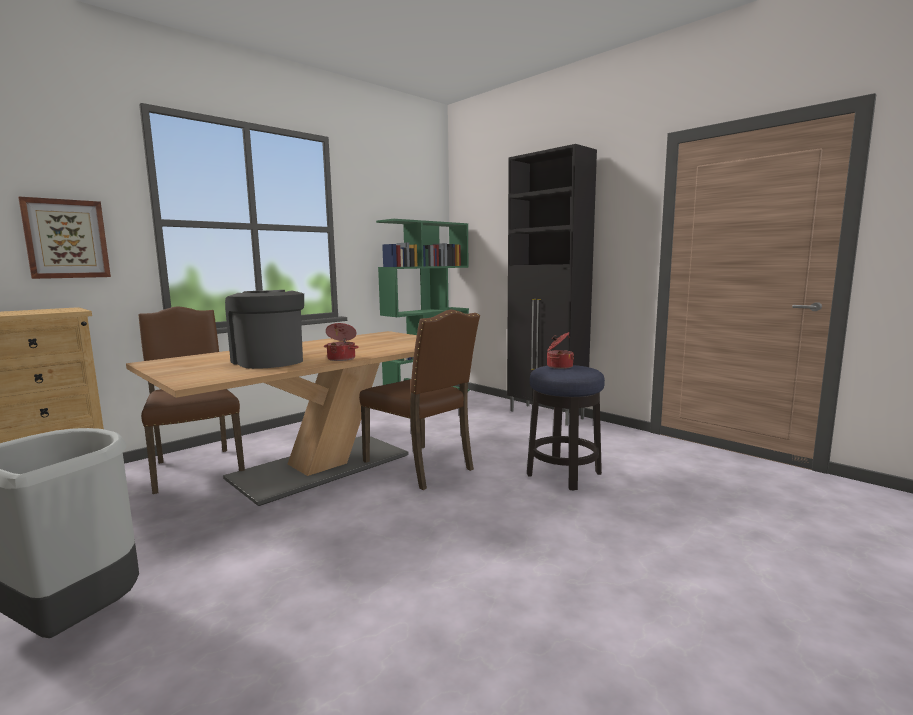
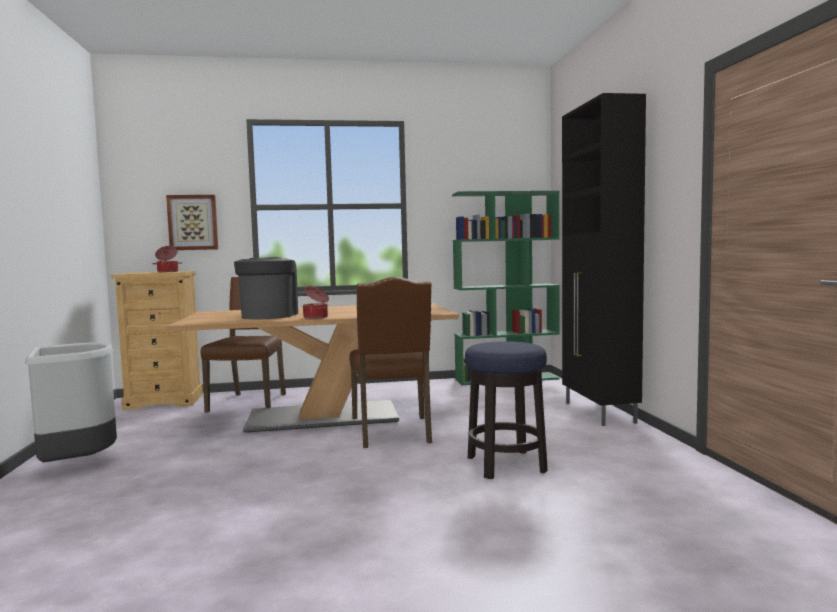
camera: 35 degrees right, 5 degrees down
cooking pot [547,332,574,369] -> cooking pot moved to [152,246,182,273]

